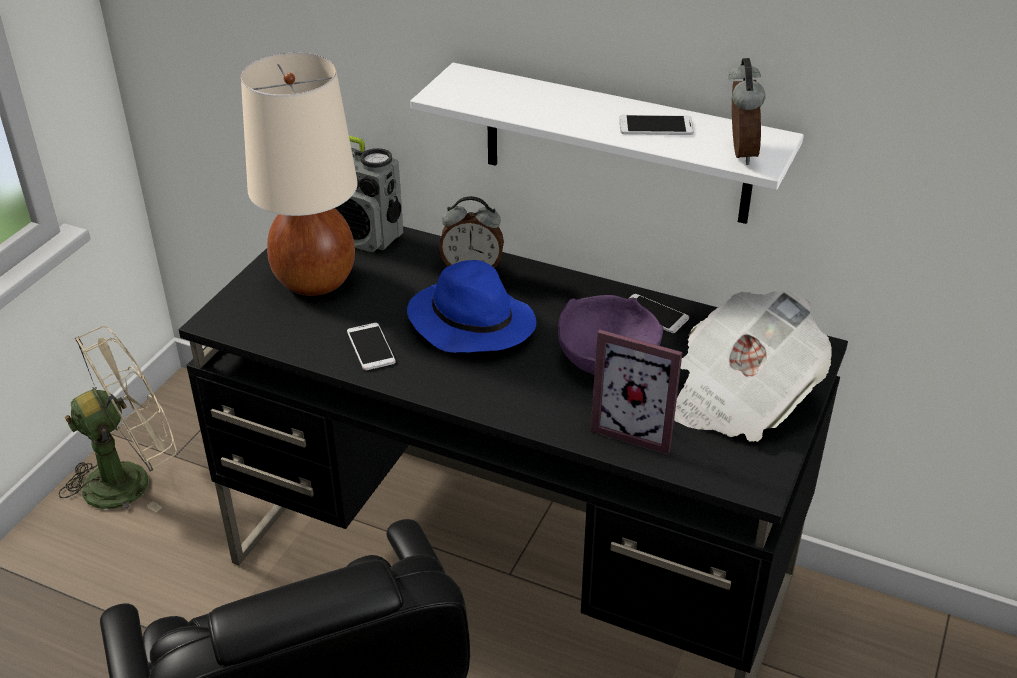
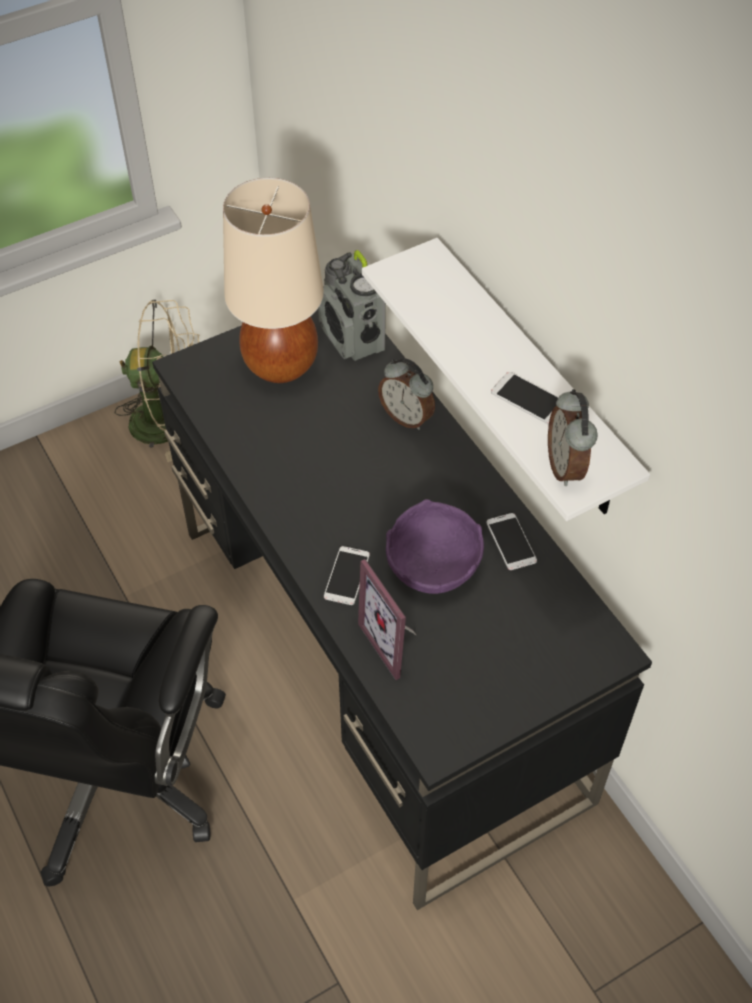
camera: 35 degrees right, 15 degrees up
phone [347,323,396,370] -> phone moved to [324,546,370,605]
blue hat [407,260,536,353] -> none
newspaper [674,291,832,442] -> none
alarm clock [728,58,766,165] -> alarm clock turned 135 degrees clockwise [548,389,598,486]

